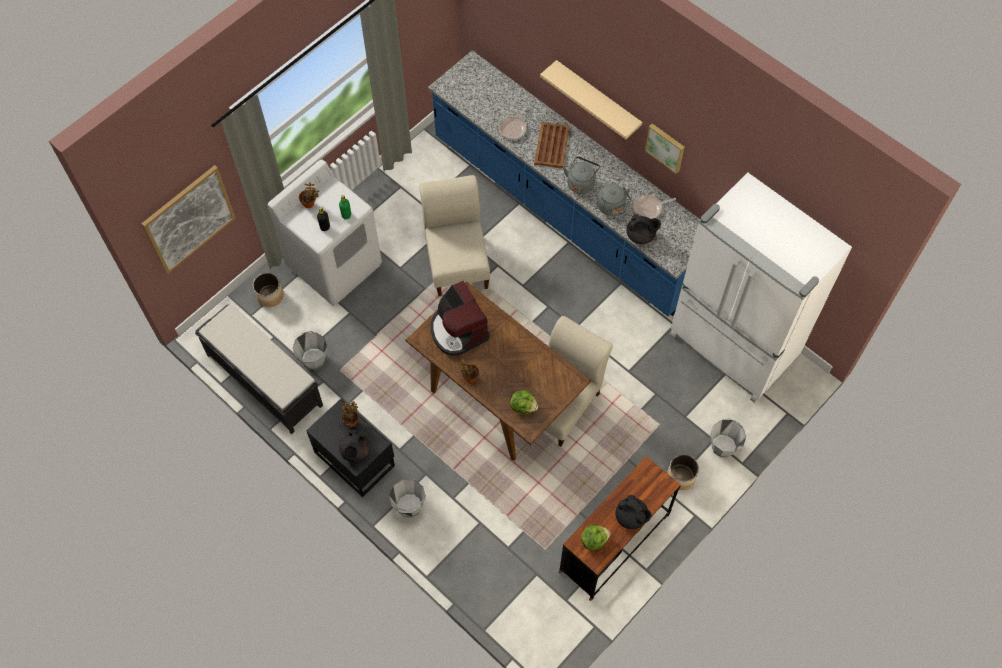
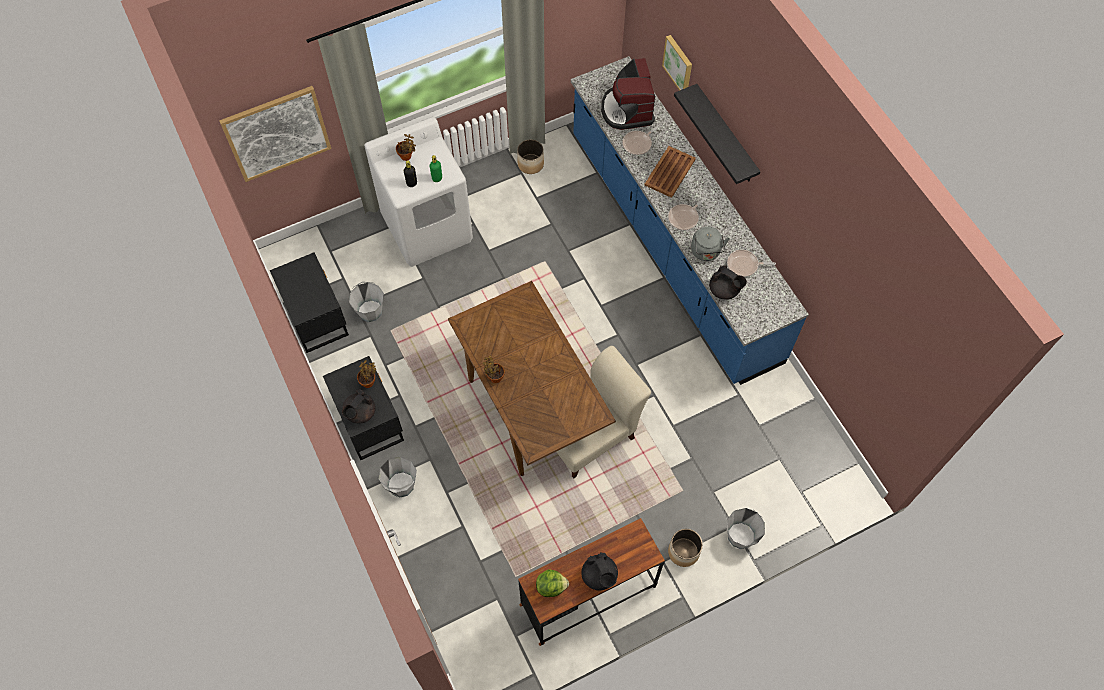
camera: 20 degrees right, 0 degrees up
black bench [195,304,323,434] -> black nightstand [270,252,349,353]
planter [253,273,284,307] -> planter moved to [517,139,544,174]
beige chair [419,175,490,296] -> none
coffee machine [431,281,490,356] -> coffee machine moved to [601,58,655,130]
lettuce [510,390,538,414] -> none
beige shelf [540,60,642,140] -> black shelf [674,84,760,184]
grey kettle [563,156,600,194] -> frying pan [668,198,706,230]
picture [645,123,685,174] -> picture moved to [662,35,692,91]
white fridge [669,172,852,402] -> none

